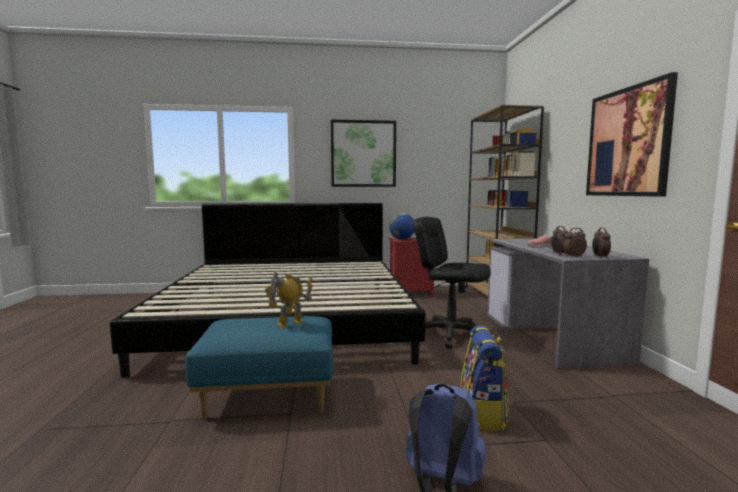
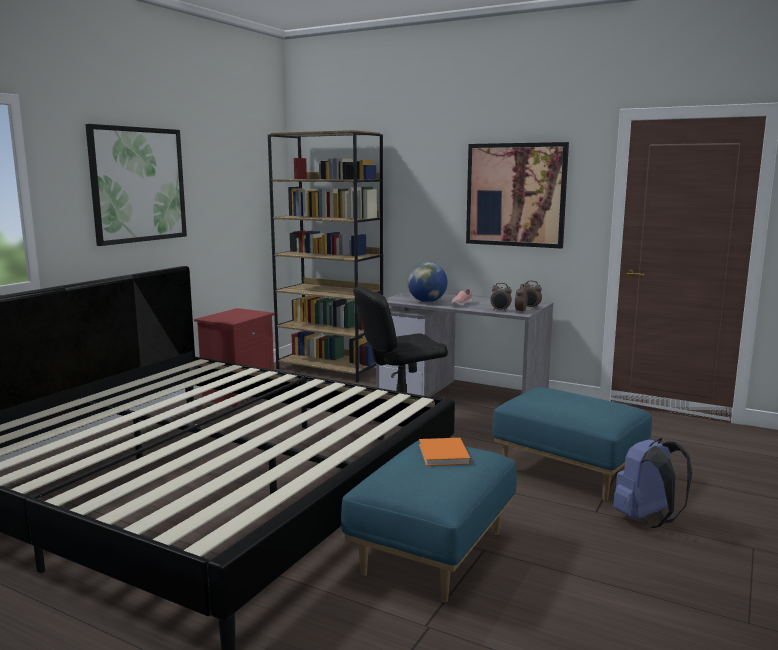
camera: 55 degrees left, 5 degrees up
toy robot [264,271,313,328] -> orange book [419,438,471,466]
globe [389,213,415,240] -> globe moved to [408,262,448,302]
backpack [460,325,510,431] -> blue ottoman [492,387,652,501]

